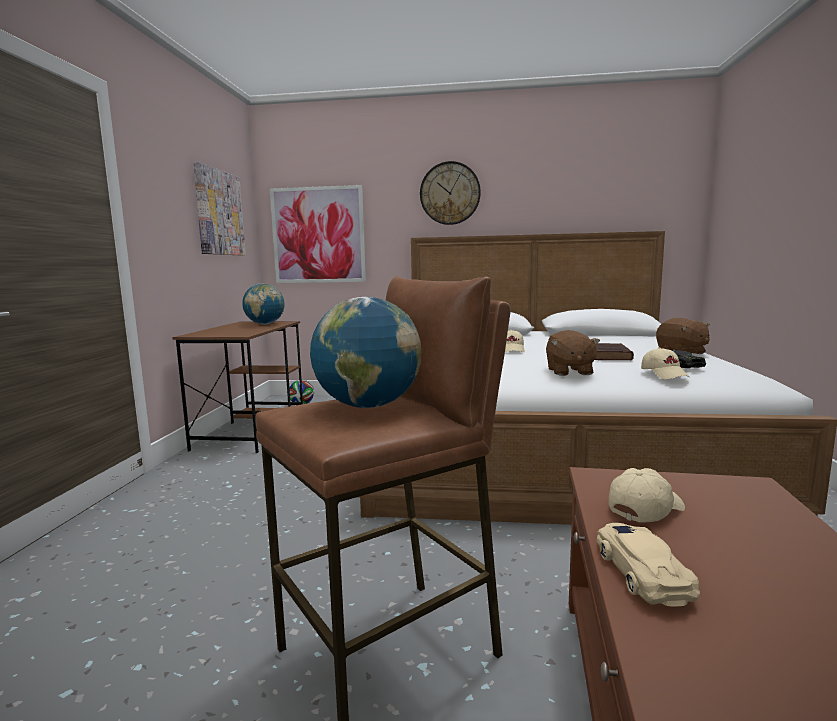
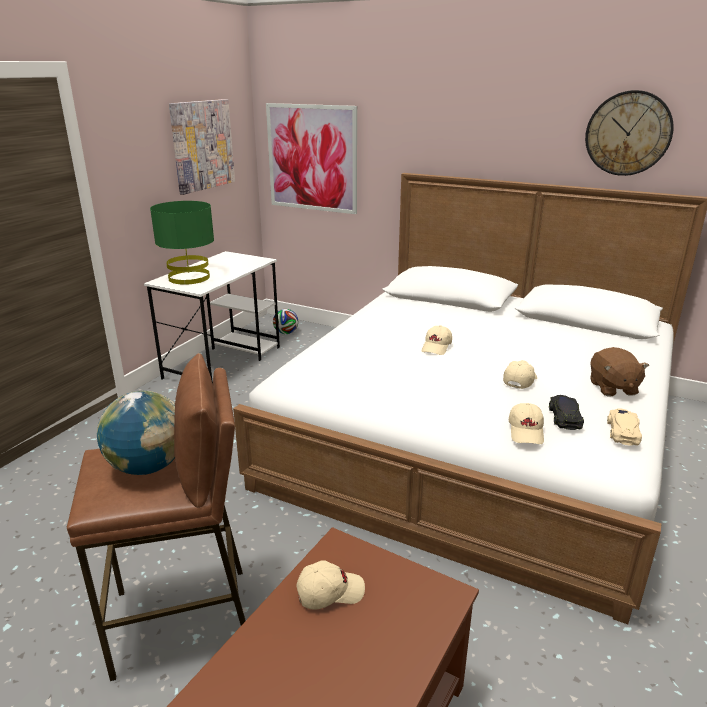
camera: 20 degrees right, 15 degrees up
brown desk [172,321,303,453] -> white desk [144,251,280,384]
globe [242,283,285,324] -> none
wall clock [420,161,481,225] -> wall clock moved to [585,90,674,176]
brown plush toy [546,330,600,376] -> none
brown book [594,343,634,360] -> beige cap [503,360,537,389]
beige toy car [597,523,700,607] -> beige toy car moved to [607,409,642,446]
none -> green table lamp [150,201,214,285]

